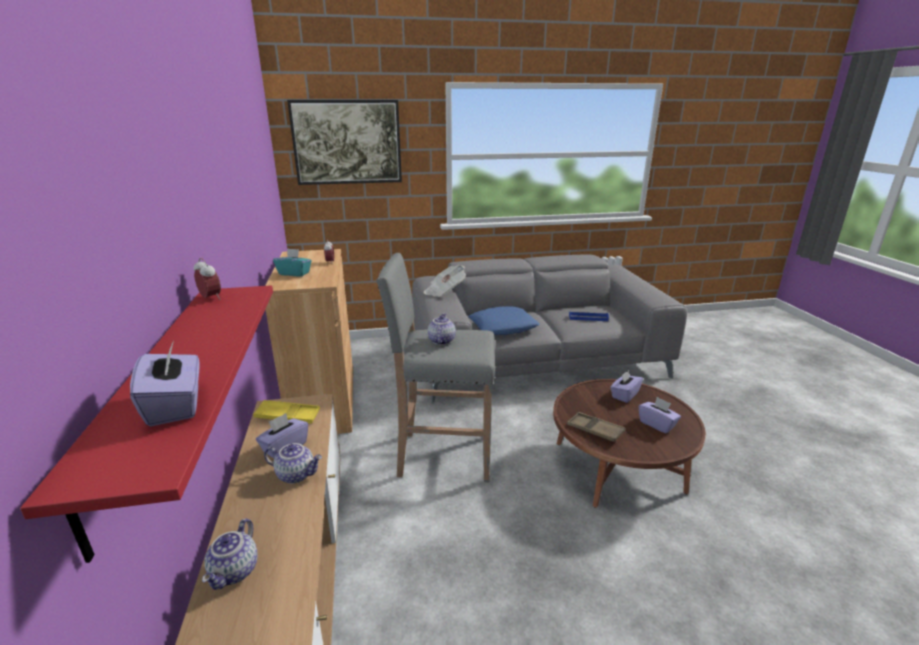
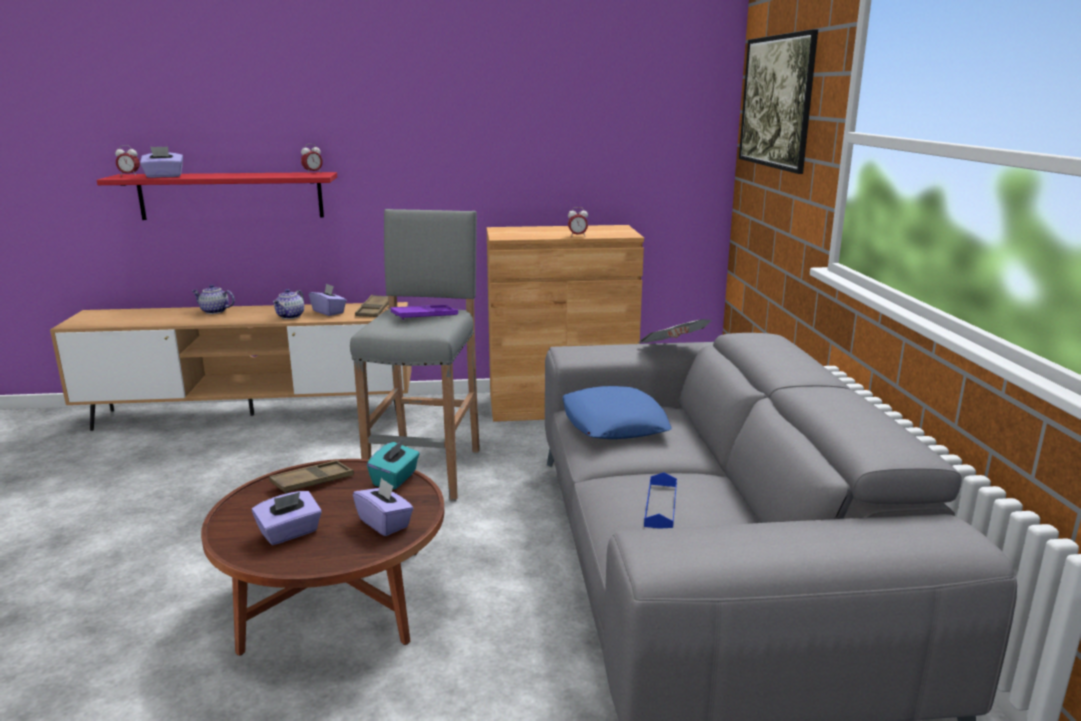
camera: 95 degrees right, 5 degrees down
yellow tray [253,400,320,424] -> brown tray [355,295,388,317]
turquoise tissue box [273,248,311,277] -> turquoise tissue box moved to [367,439,420,489]
teapot [428,313,456,345] -> purple tray [391,305,458,320]
none -> alarm clock [115,145,140,176]

